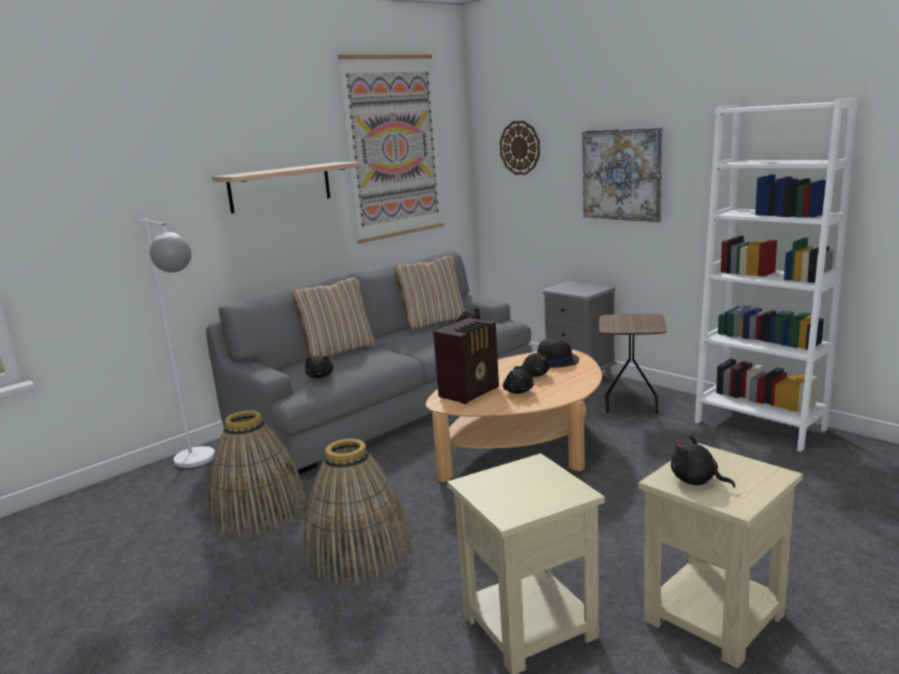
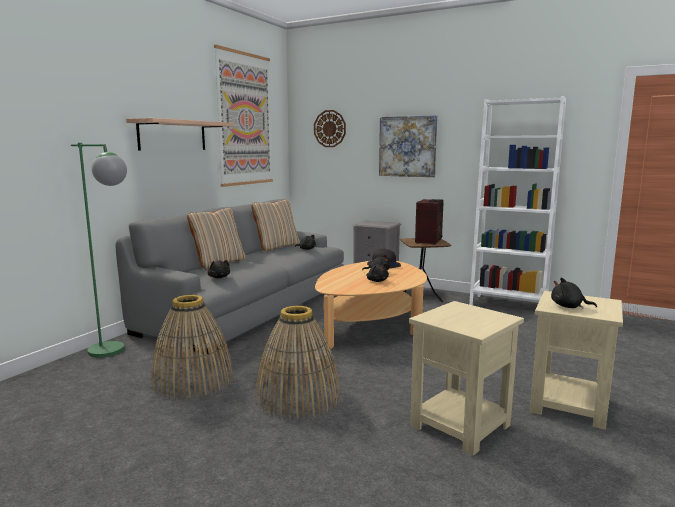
camera: 20 degrees left, 5 degrees down
white floor lamp [139,218,215,468] -> green floor lamp [71,143,127,357]
radio [433,318,499,404] -> radio moved to [415,199,443,245]

